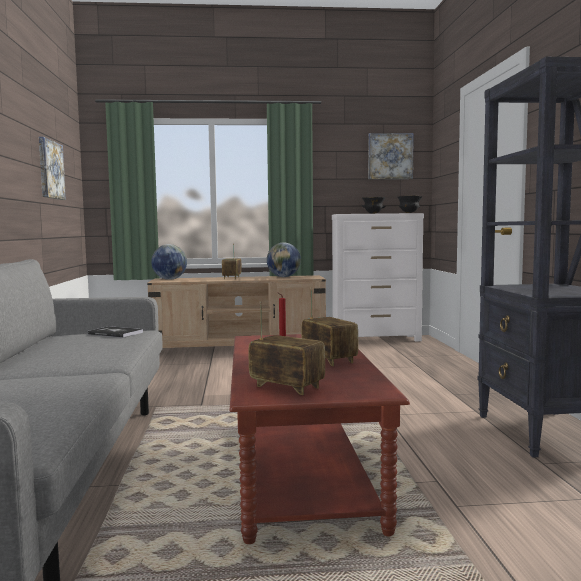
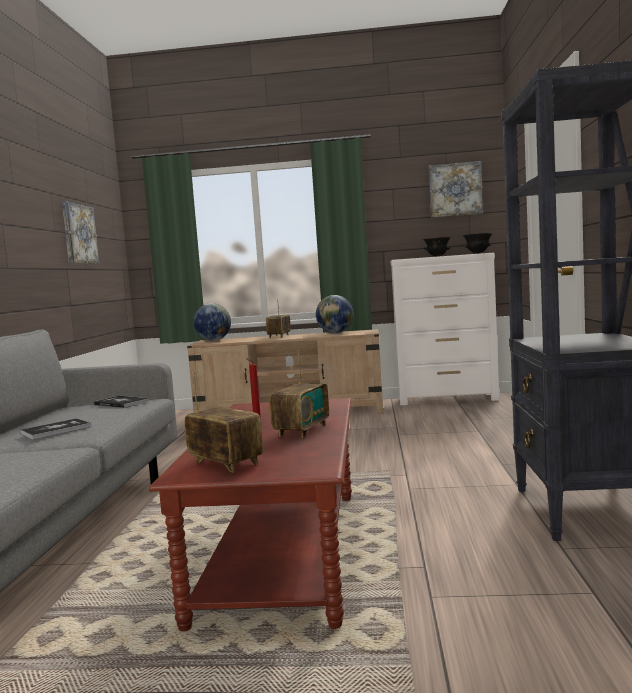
camera: 10 degrees right, 0 degrees up
radio [301,287,358,366] -> radio turned 45 degrees clockwise [269,350,329,438]
none -> book [20,418,91,440]

